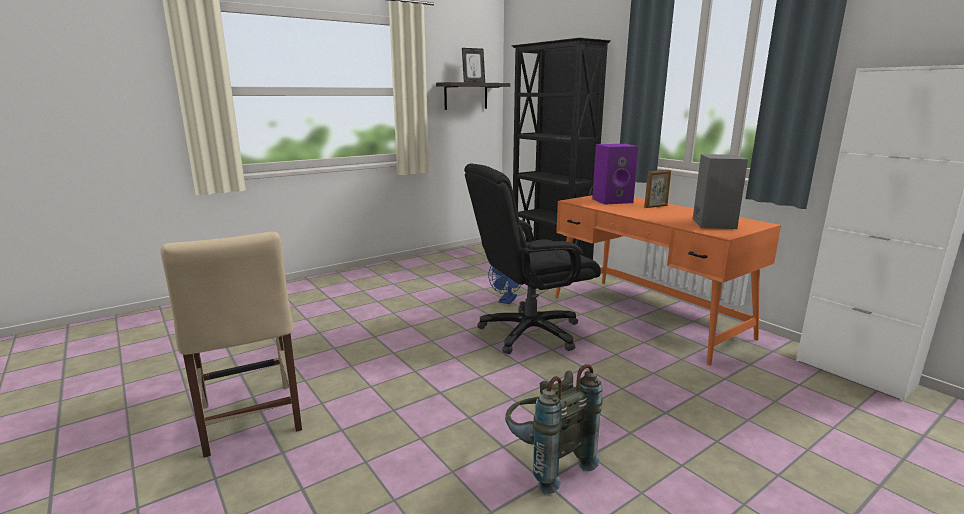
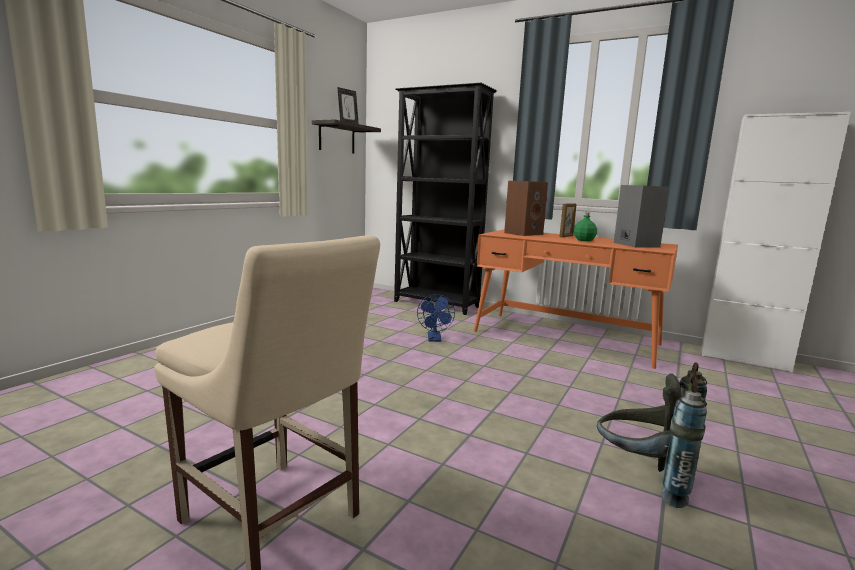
camera: 25 degrees left, 5 degrees down
black office chair [464,164,601,354] -> none
purple speaker [592,144,639,205] -> brown speaker [504,181,548,236]
none -> green bottle [574,212,597,241]

